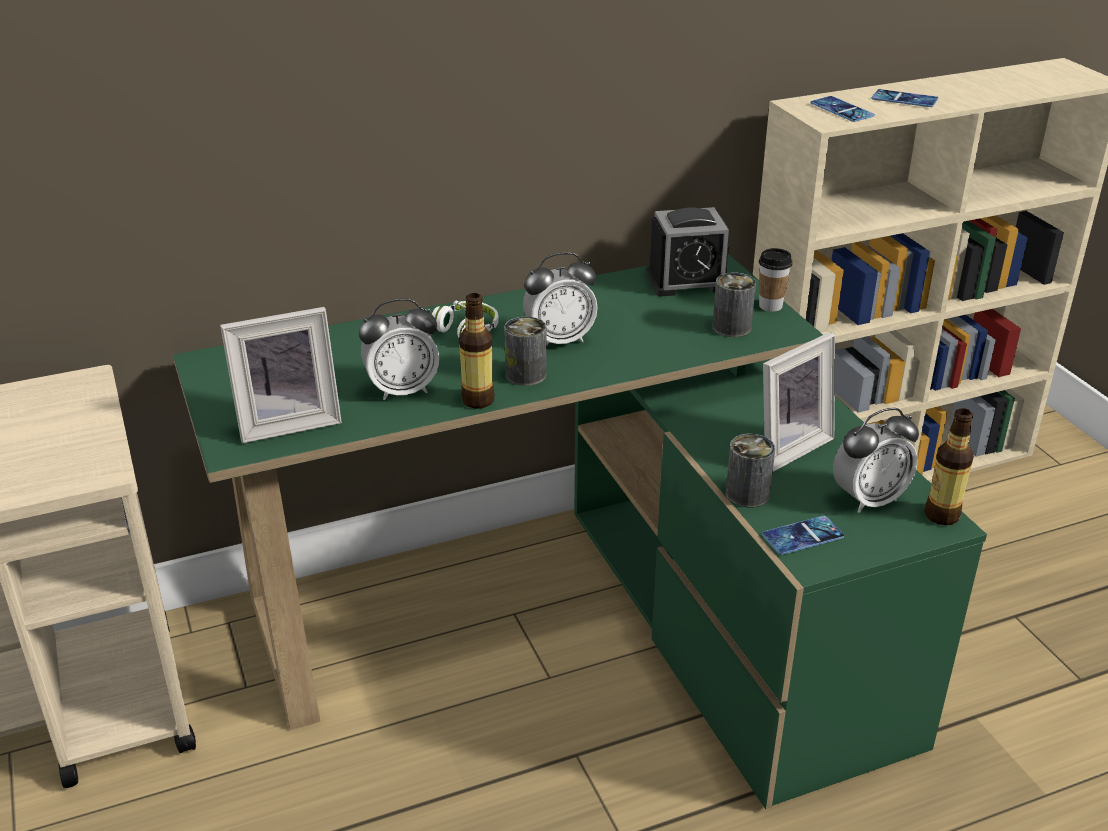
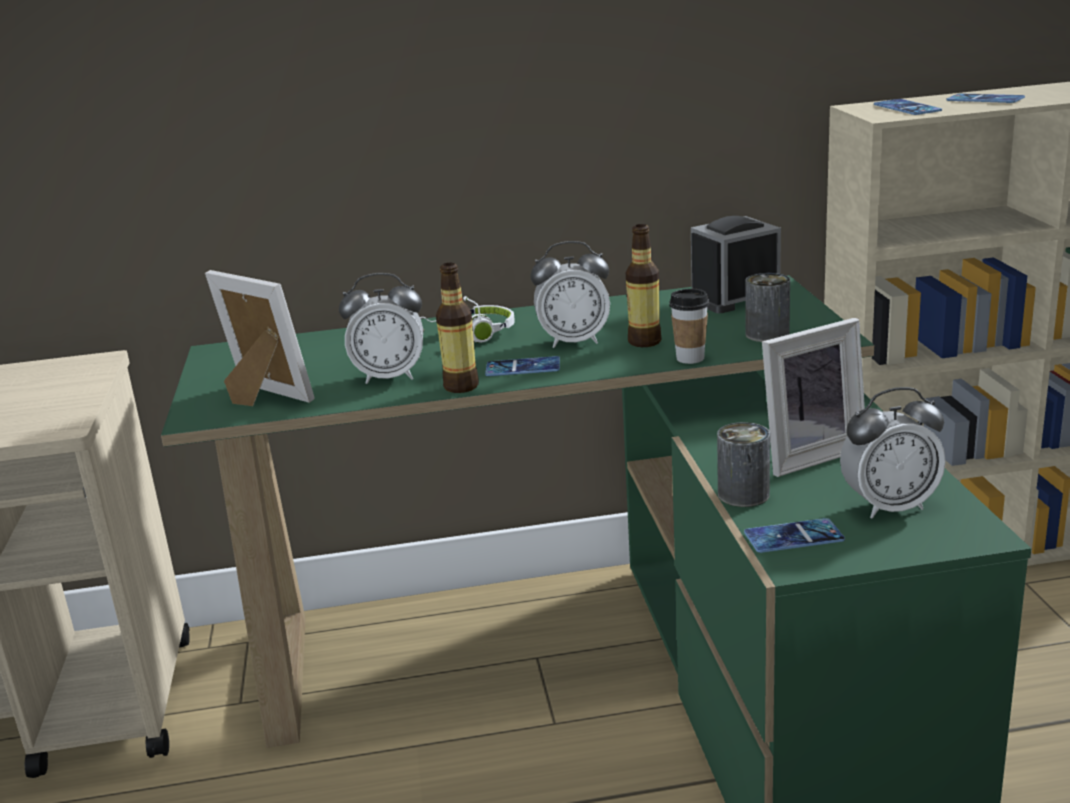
camera: 15 degrees right, 10 degrees down
picture frame [220,307,342,443] -> picture frame turned 135 degrees counterclockwise [205,270,315,406]
can [504,317,547,386] -> phone [485,356,560,376]
alarm clock [646,207,730,296] -> alarm clock turned 150 degrees clockwise [691,216,781,313]
cup [759,248,792,312] -> cup moved to [669,289,709,364]
bottle [925,408,974,525] -> bottle moved to [626,224,662,347]

